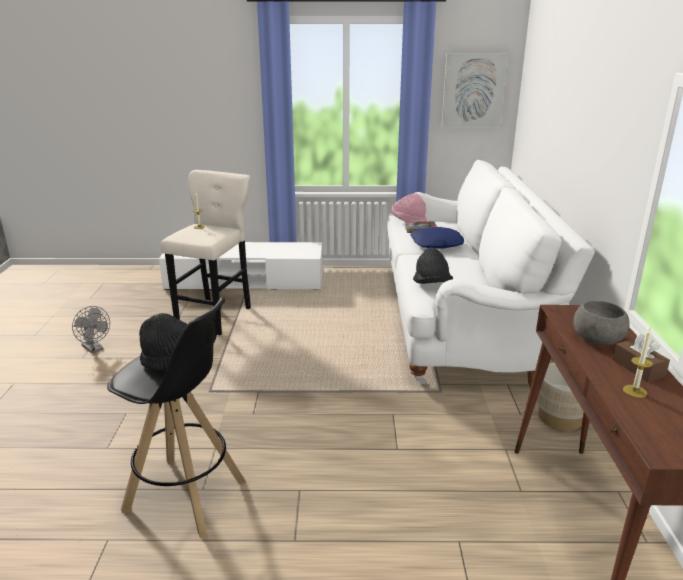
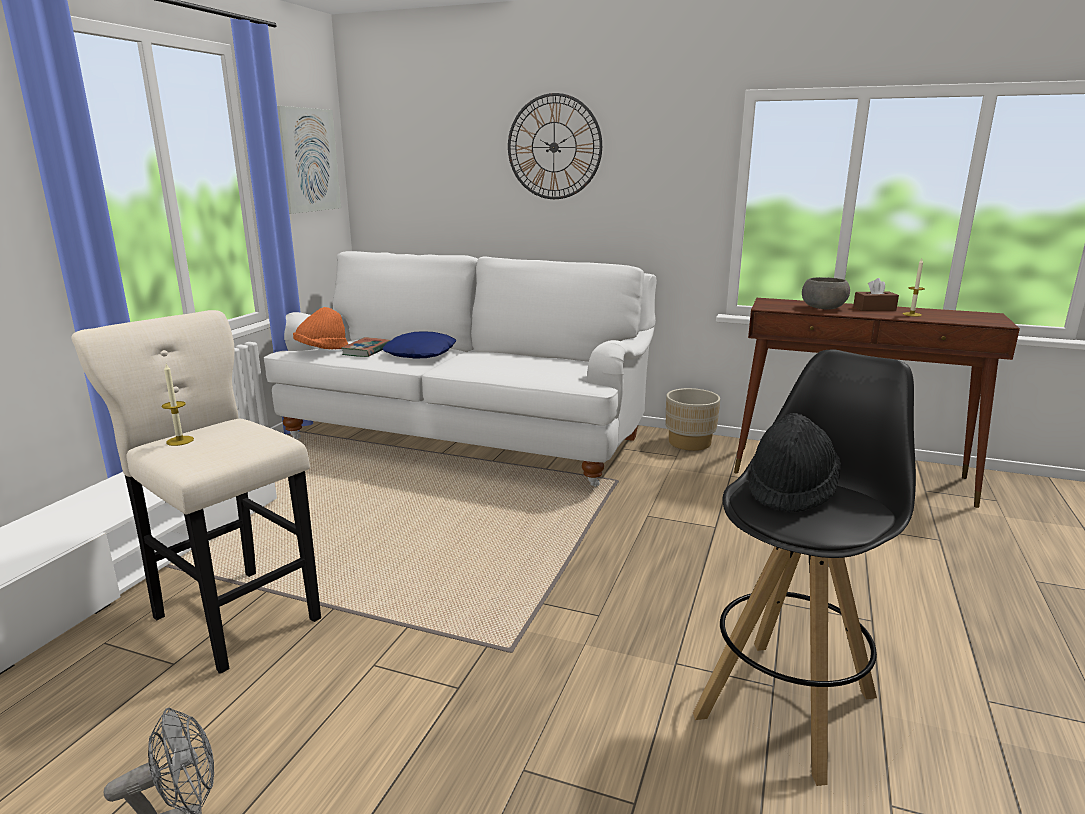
camera: 70 degrees left, 5 degrees down
pink hat [391,193,427,222] -> orange hat [293,307,348,349]
black hat [413,247,453,284] -> none
none -> wall clock [508,93,602,199]

